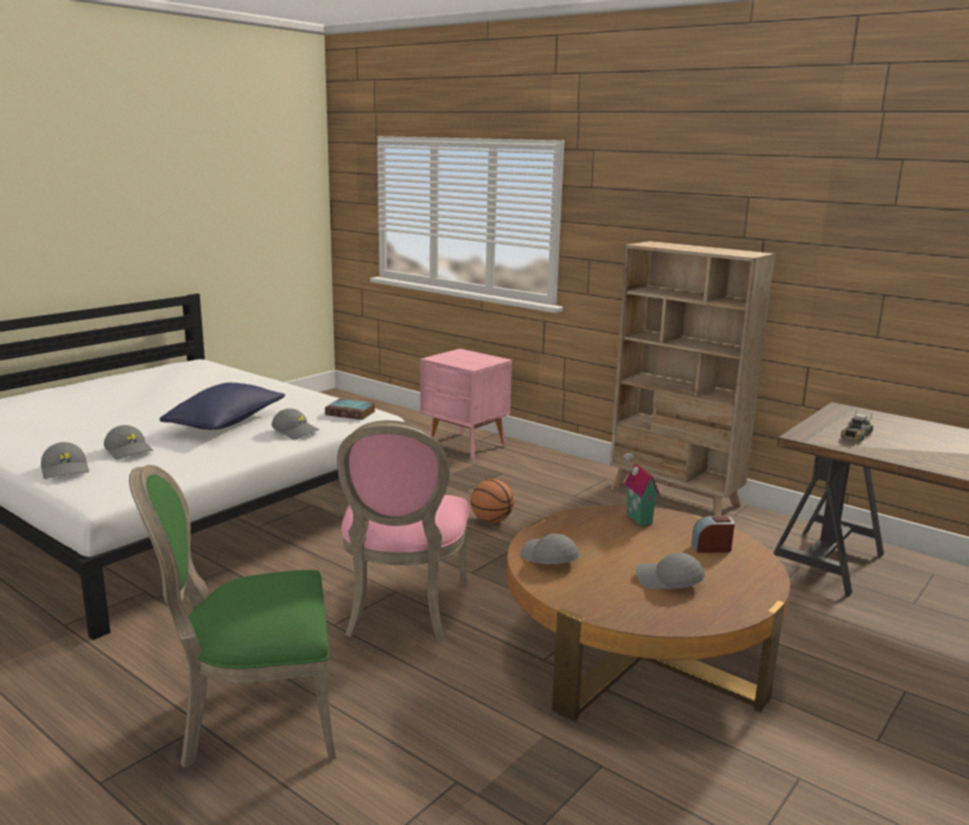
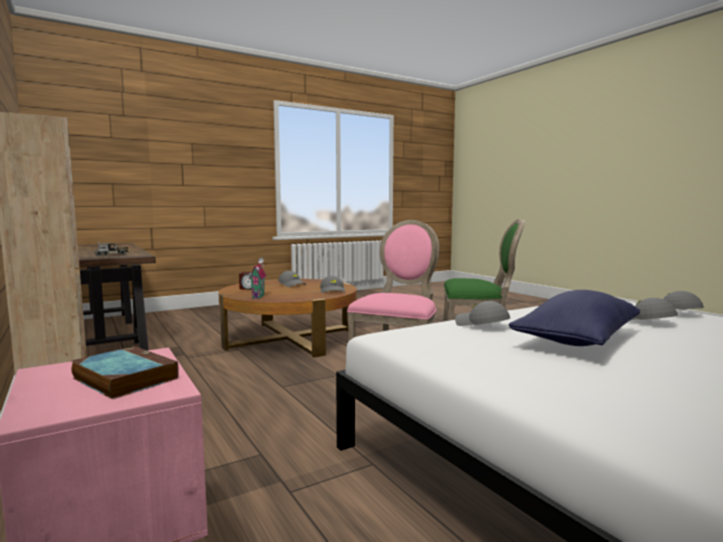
camera: 160 degrees left, 10 degrees down
book [325,399,376,420] -> book moved to [71,346,178,399]
basketball [471,479,514,523] -> none

